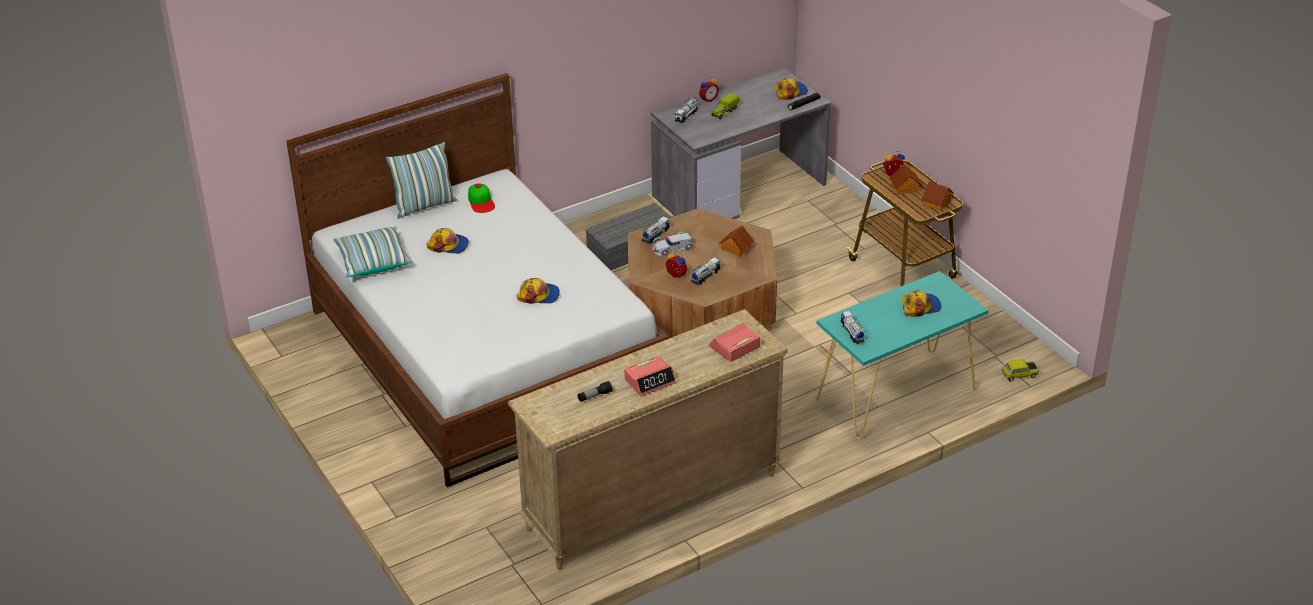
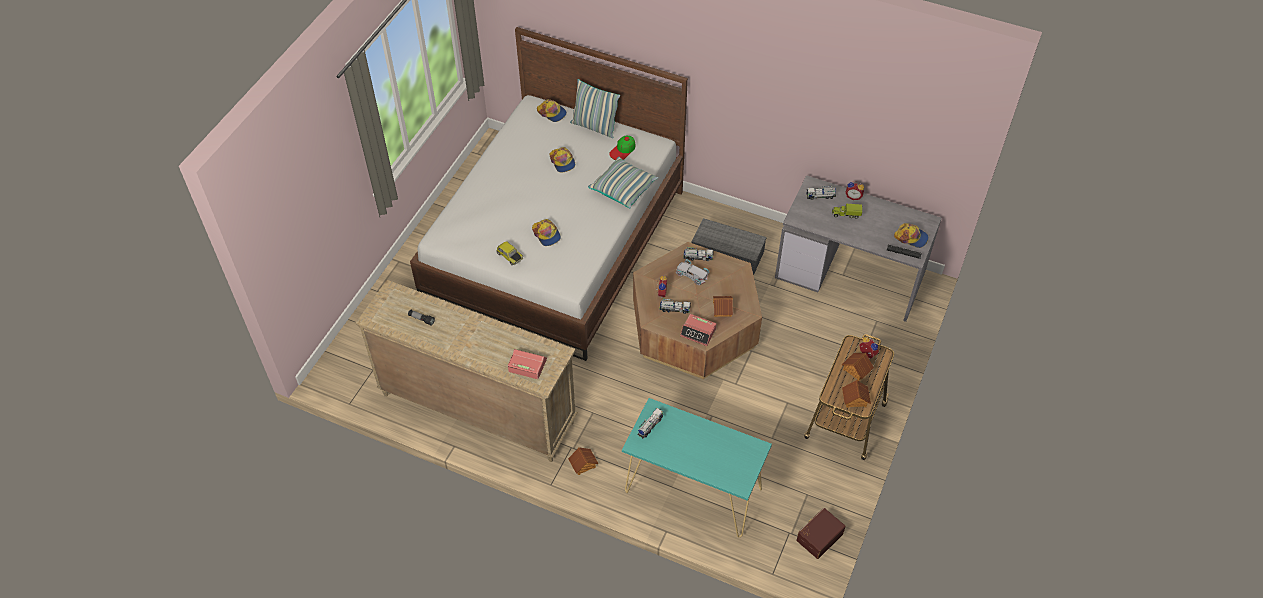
camera: 55 degrees right, 15 degrees up
pillow [334,226,412,277] -> pillow moved to [588,157,658,208]
alarm clock [624,356,676,396] -> alarm clock moved to [680,314,716,346]
cap [901,290,941,317] -> cap moved to [537,99,567,122]
toy car [1002,359,1039,381] -> toy car moved to [496,241,523,266]
none -> toy house [568,447,599,475]
none -> brown storage box [796,508,846,559]

